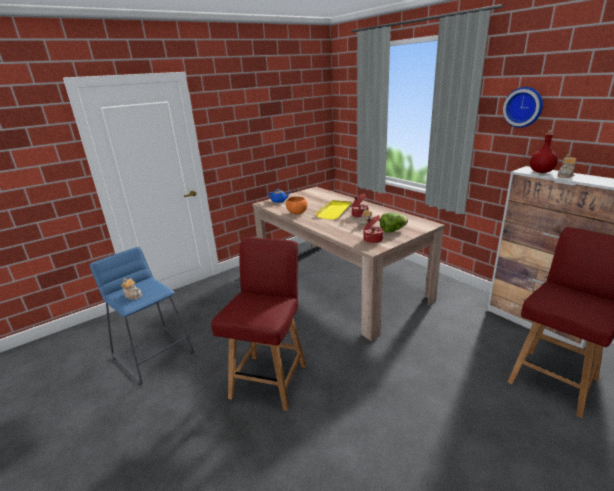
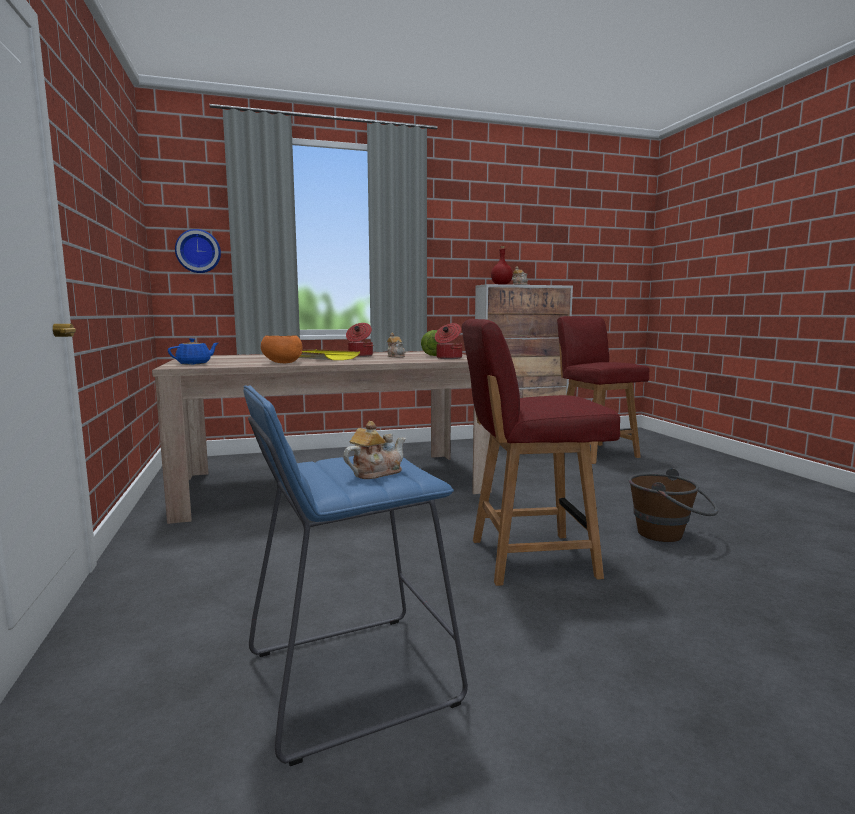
camera: 70 degrees left, 15 degrees down
red chair [211,237,306,411] -> red chair turned 45 degrees counterclockwise [462,319,620,586]
wall clock [503,87,543,128] -> wall clock moved to [175,229,221,273]
none -> brown bucket [629,468,719,542]

